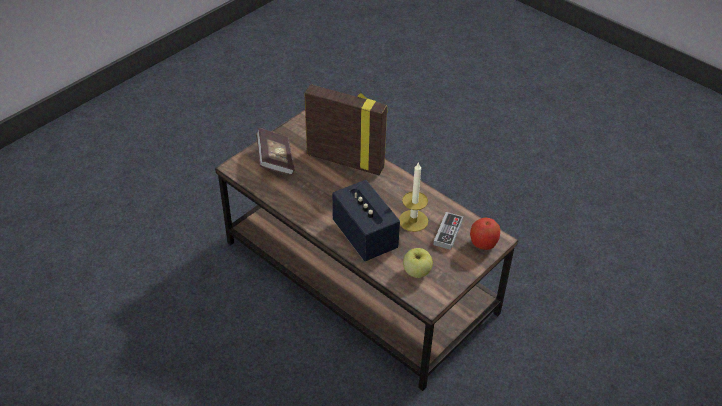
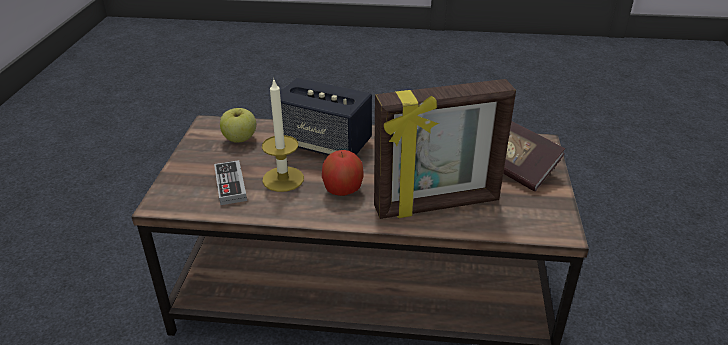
camera: 145 degrees right, 10 degrees down
apple [470,218,500,250] -> apple moved to [322,150,364,196]

